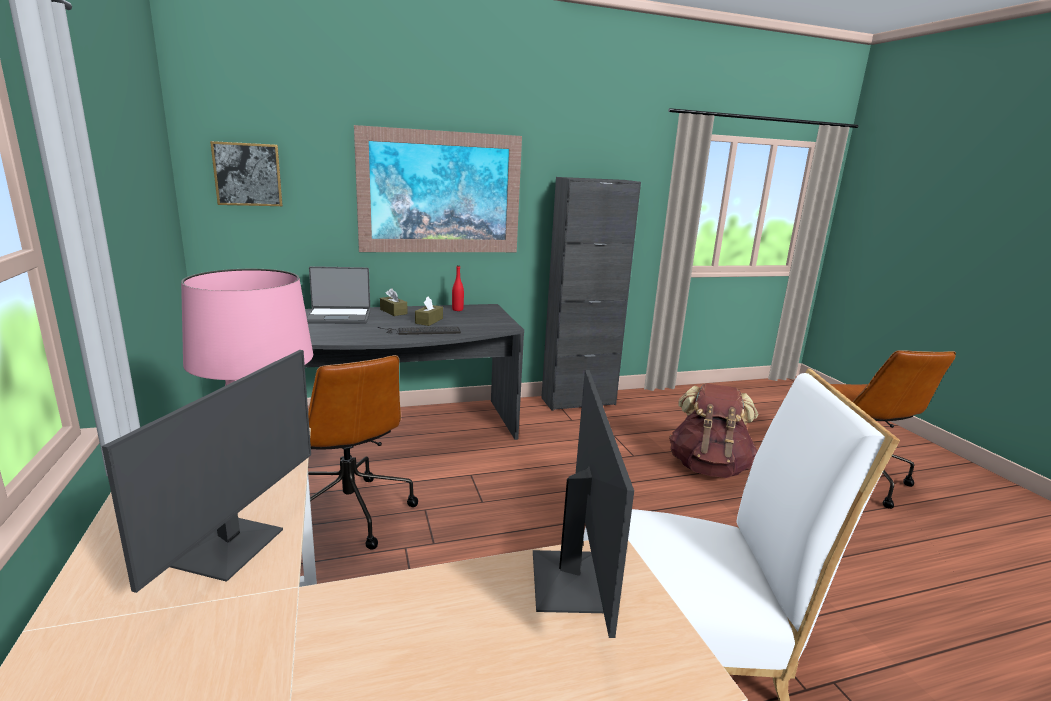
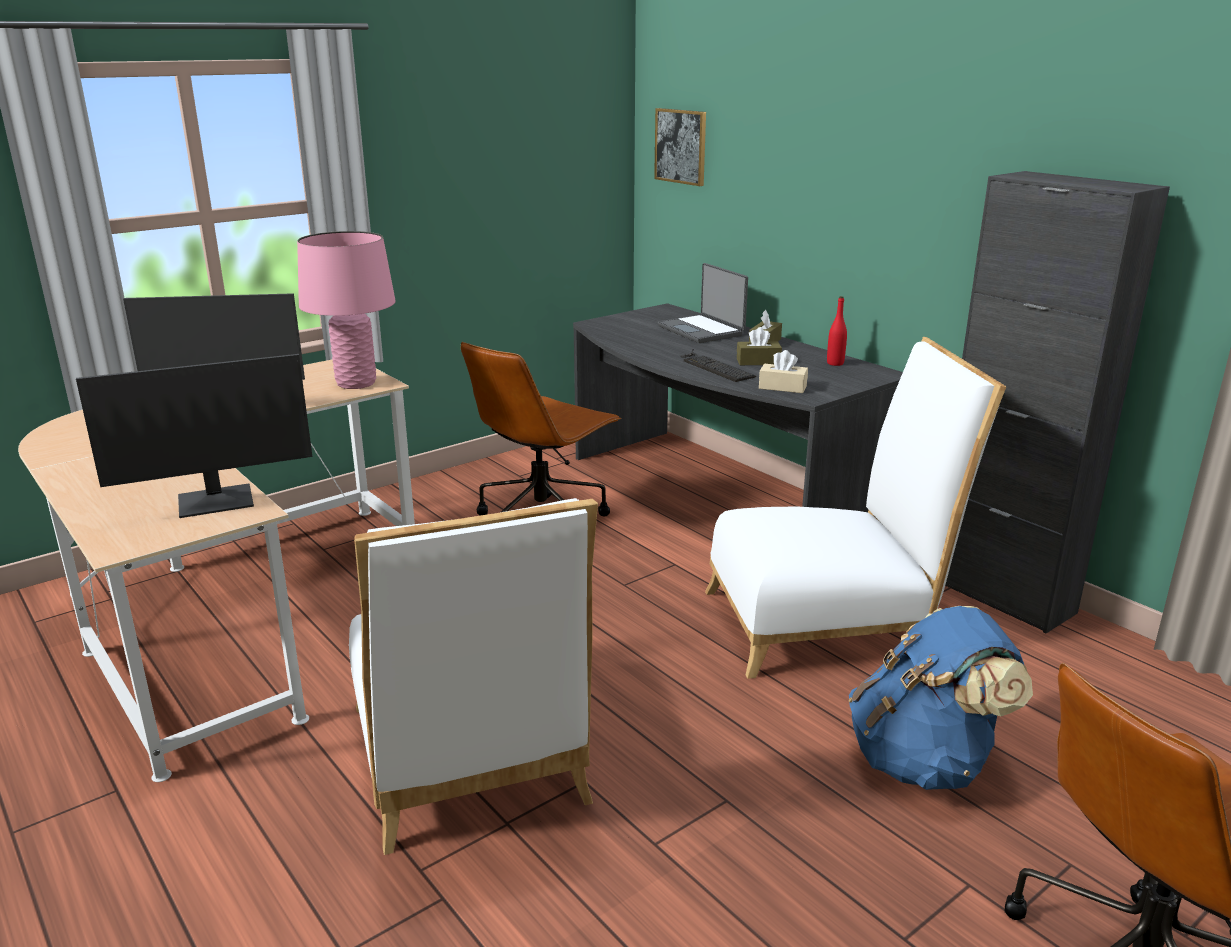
camera: 70 degrees right, 5 degrees up
picture [354,125,522,252] -> none
brown backpack [669,383,758,478] -> blue backpack [849,606,1033,790]
none -> white chair [705,337,1006,679]
none -> beige tissue box [759,350,808,393]

